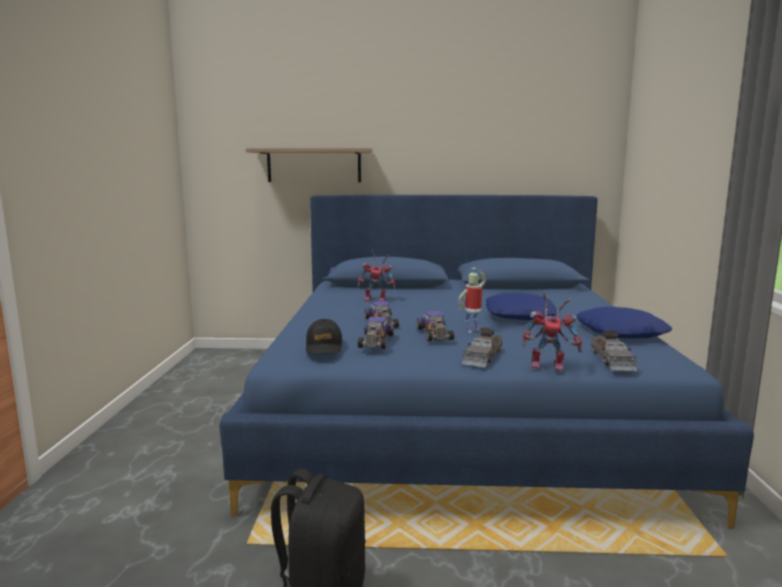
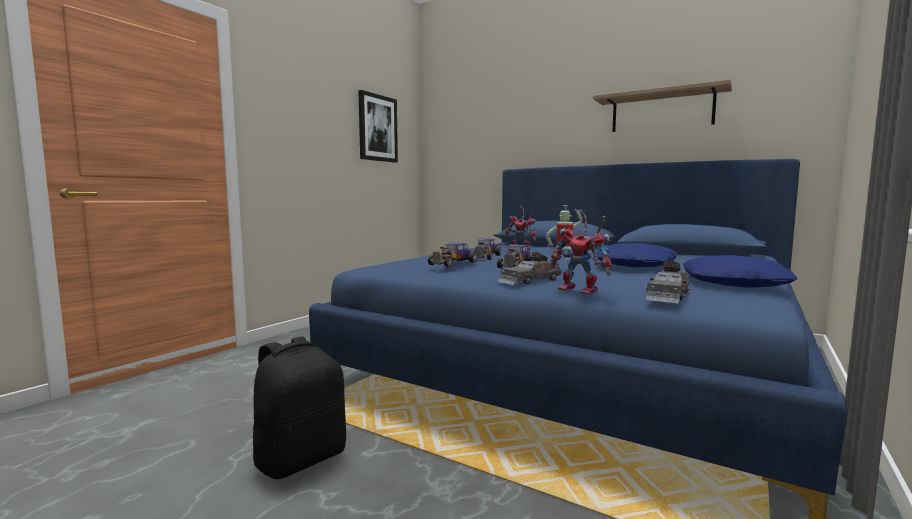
camera: 30 degrees right, 5 degrees down
shelf [246,148,373,182] -> shelf moved to [593,79,732,132]
black cap [306,319,342,354] -> none
none -> picture [358,90,398,163]

